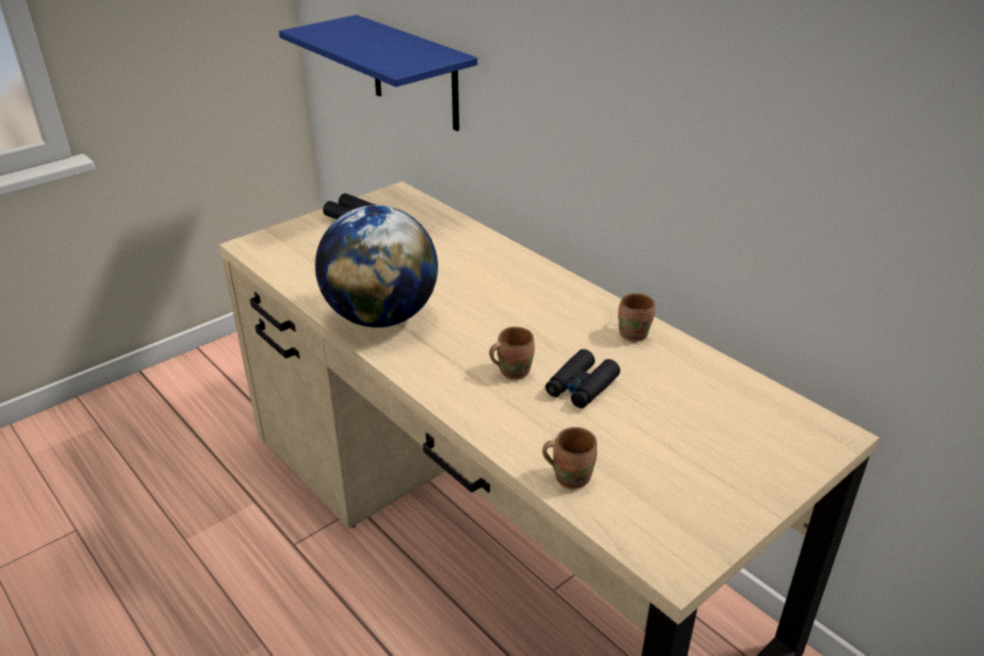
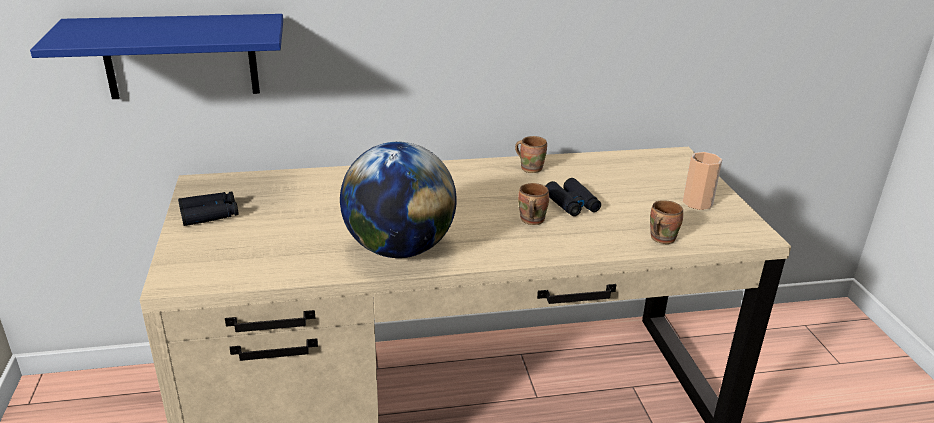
camera: 60 degrees left, 5 degrees down
none -> cup [683,152,722,210]

